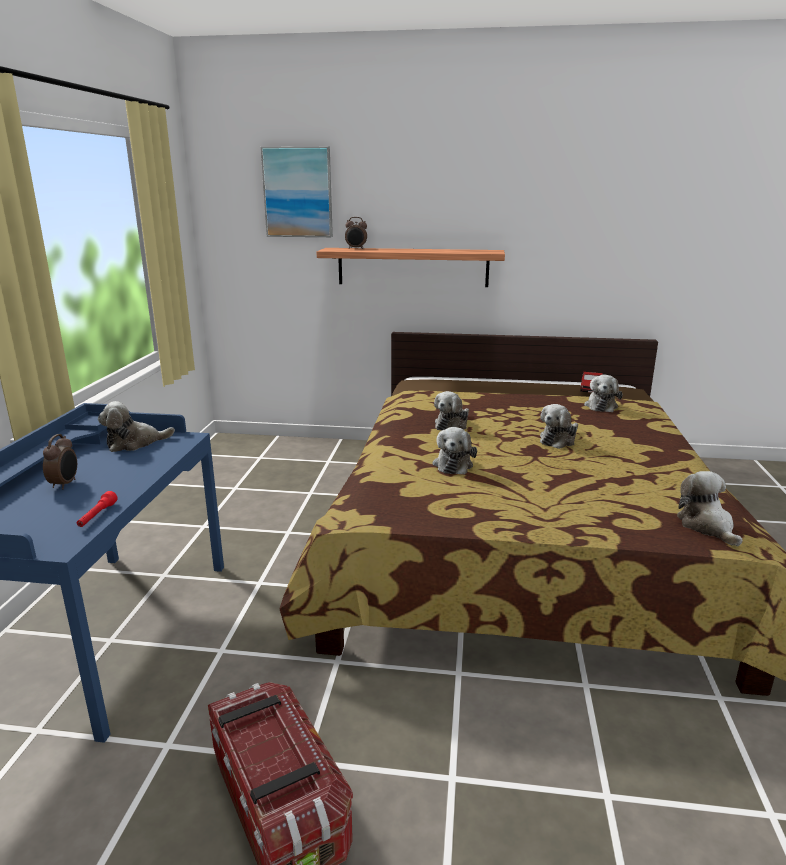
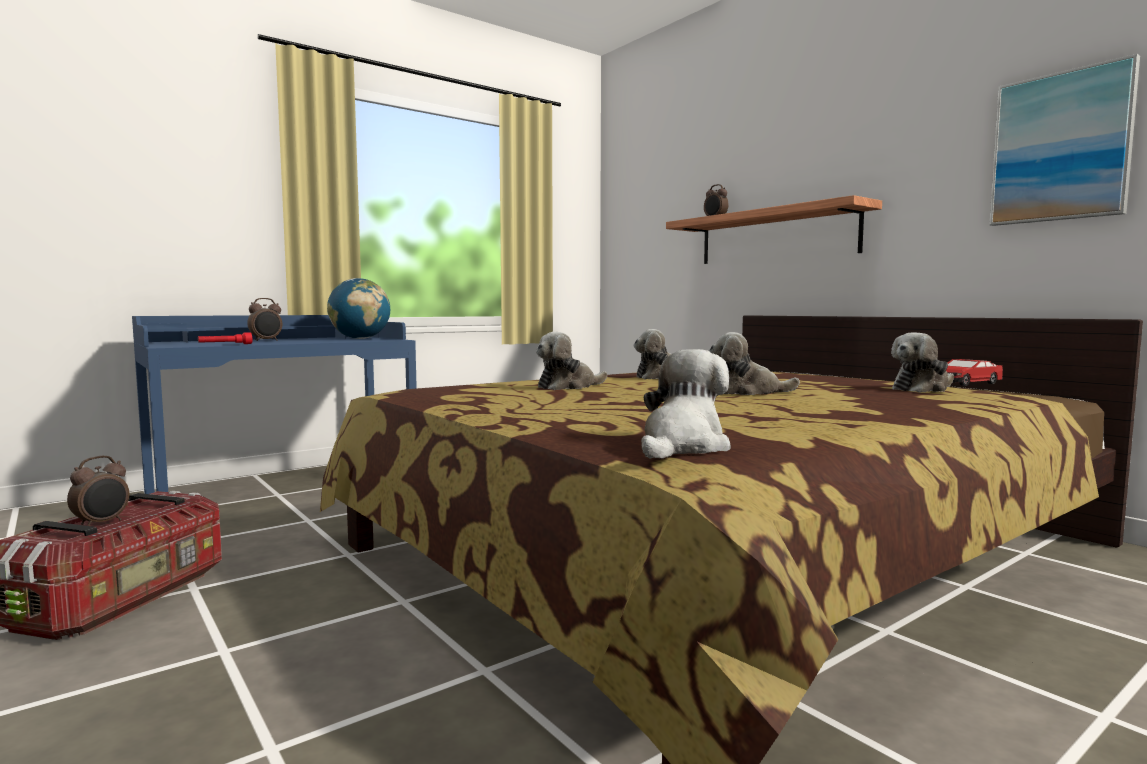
camera: 45 degrees right, 15 degrees down
plush toy [98,401,175,452] -> globe [327,278,390,339]
picture [261,146,333,237] -> picture moved to [989,54,1140,226]
none -> alarm clock [67,456,129,526]

